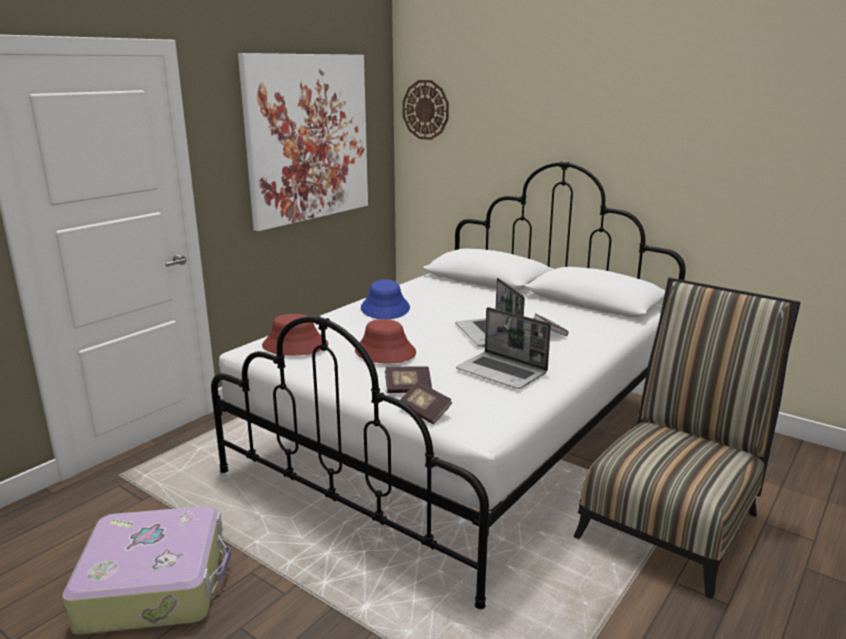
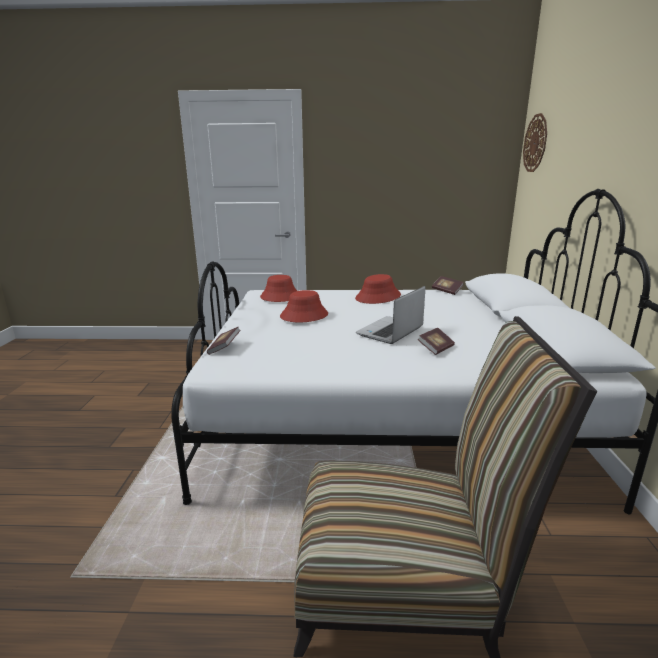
camera: 55 degrees right, 0 degrees up
suitcase [62,506,231,634] -> none
picture [238,53,368,231] -> none
blue hat [361,279,410,319] -> red hat [355,274,401,304]
book [385,366,432,393] -> book moved to [432,276,464,295]
laptop [456,307,551,389] -> none

